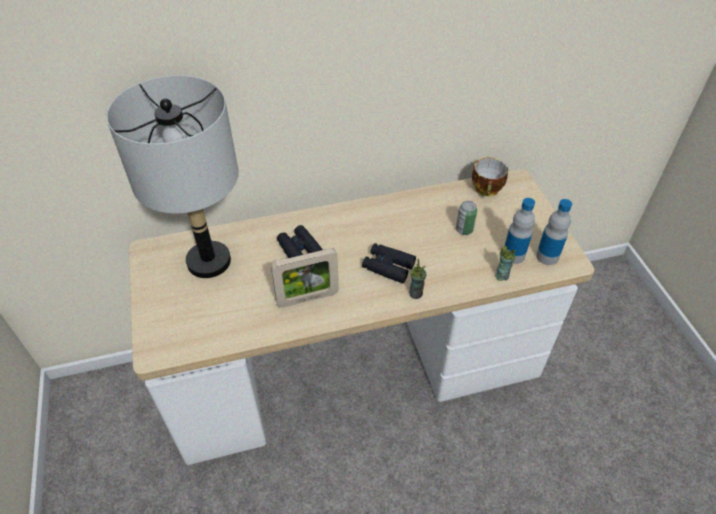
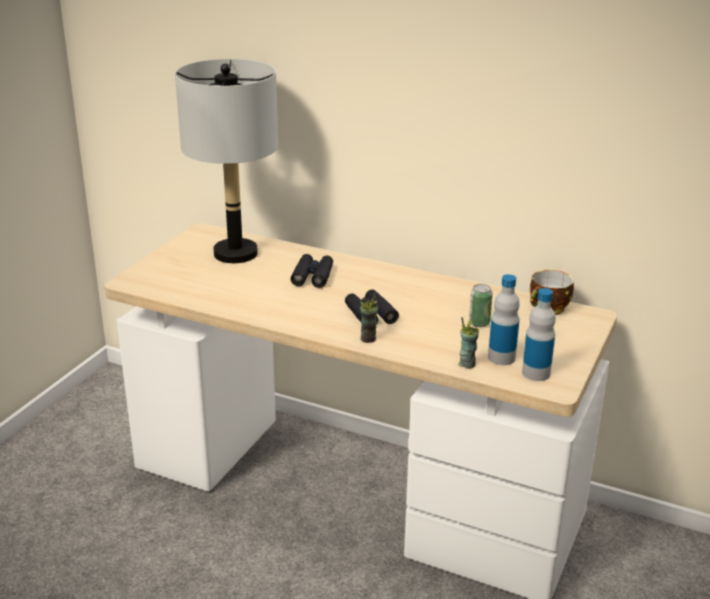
camera: 40 degrees right, 20 degrees down
picture frame [271,248,339,308] -> none

